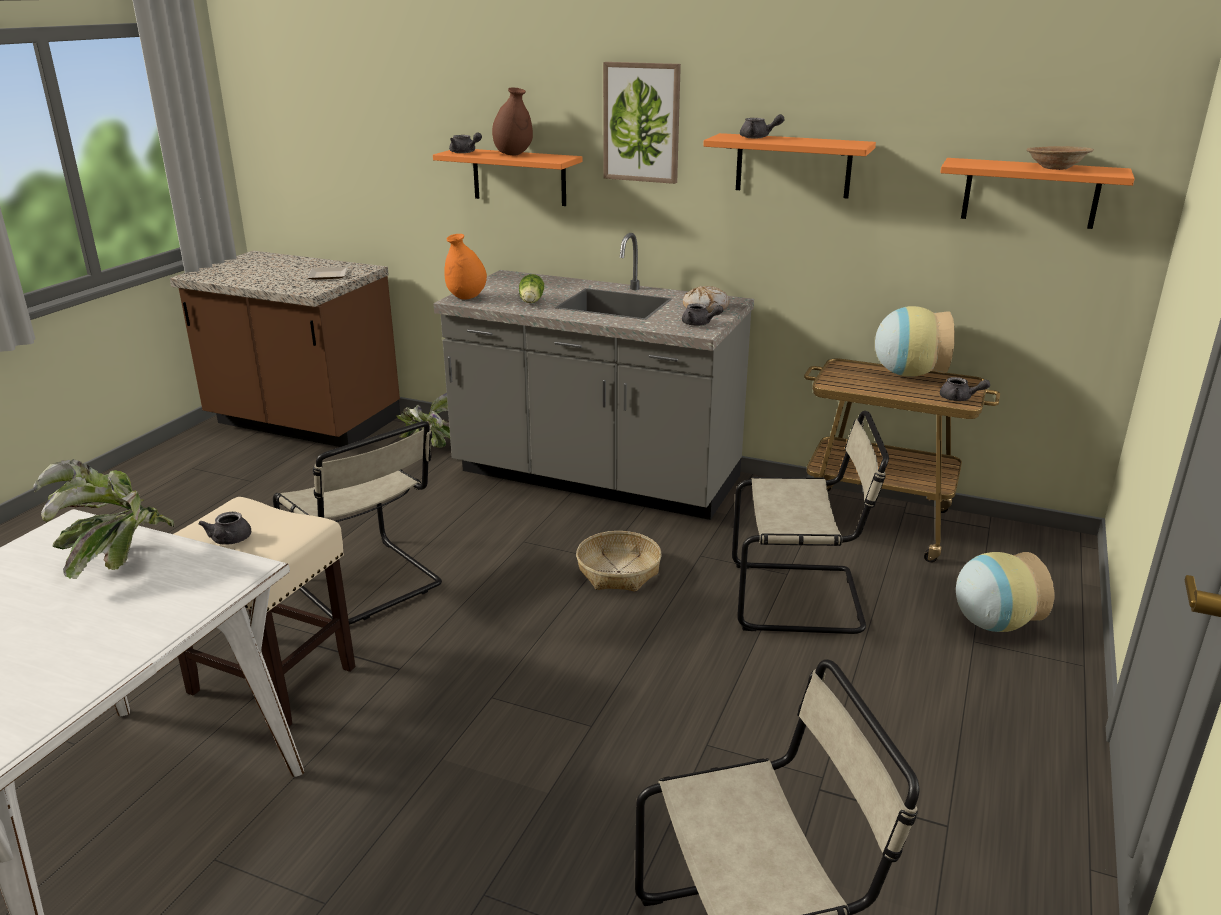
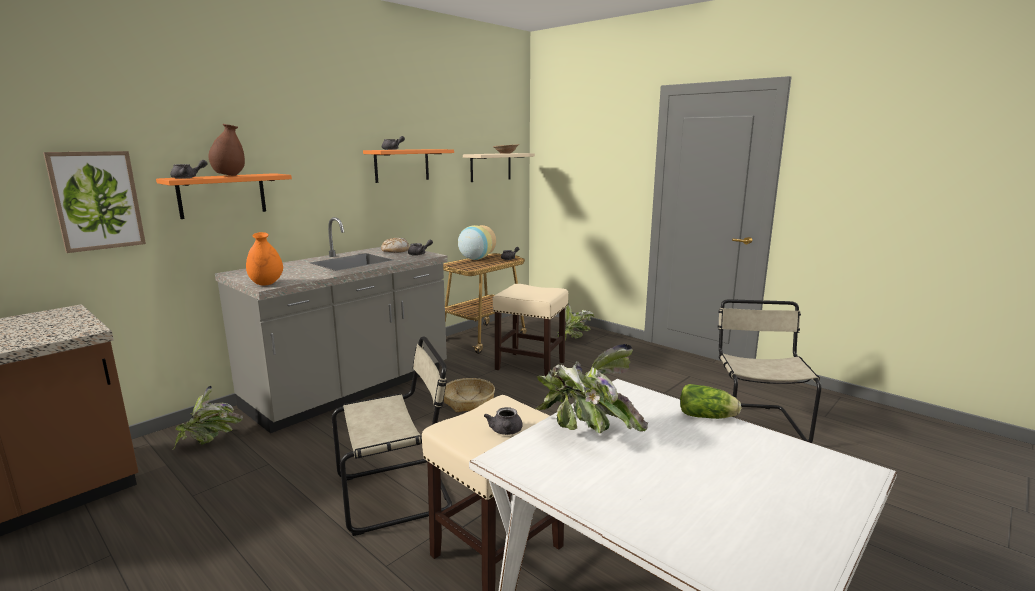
camera: 70 degrees left, 10 degrees down
grey teapot [198,512,251,545] -> grey teapot turned 75 degrees clockwise [484,407,522,435]
plate [307,267,348,280] -> none
lettuce [519,274,544,303] -> lettuce moved to [680,384,741,419]
picture [603,62,681,184] -> picture moved to [43,151,146,253]
beige chair [732,411,889,634] -> beige stool [493,284,568,376]
orange shelf [940,158,1135,229] -> beige shelf [463,153,535,182]
vase [956,552,1055,632] -> potted plant [557,303,594,340]

